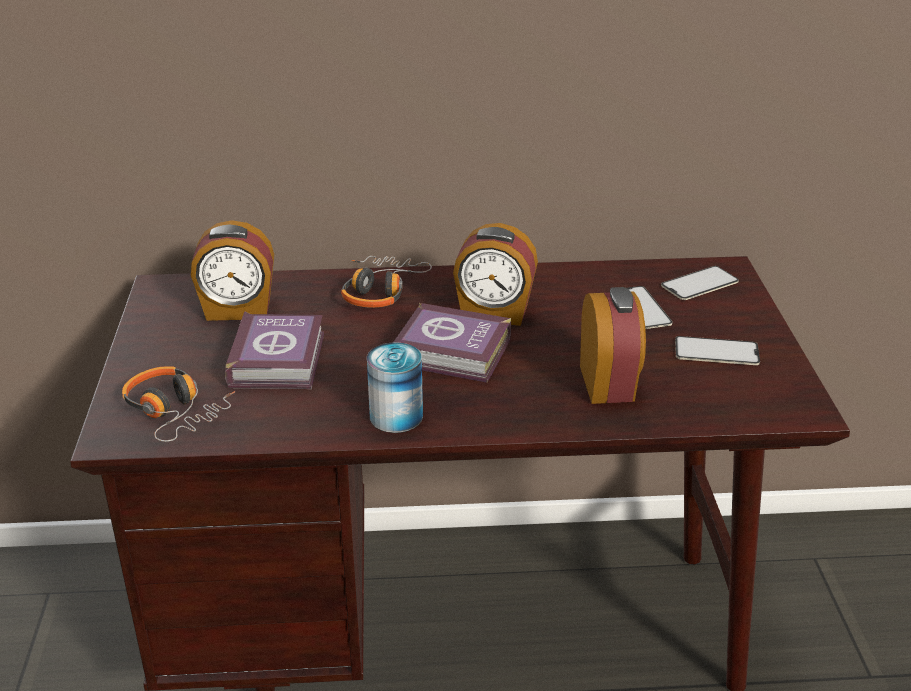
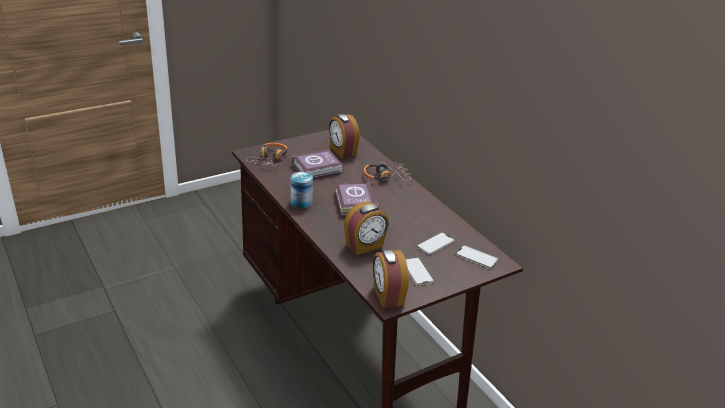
camera: 60 degrees right, 0 degrees up
alarm clock [453,223,538,326] -> alarm clock moved to [373,249,409,308]

